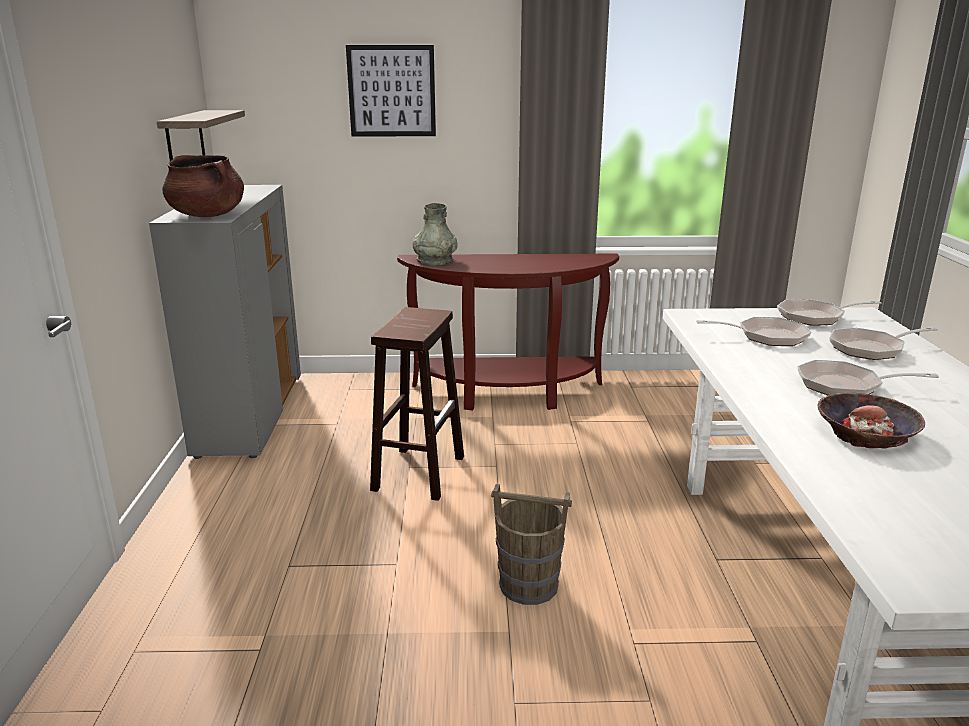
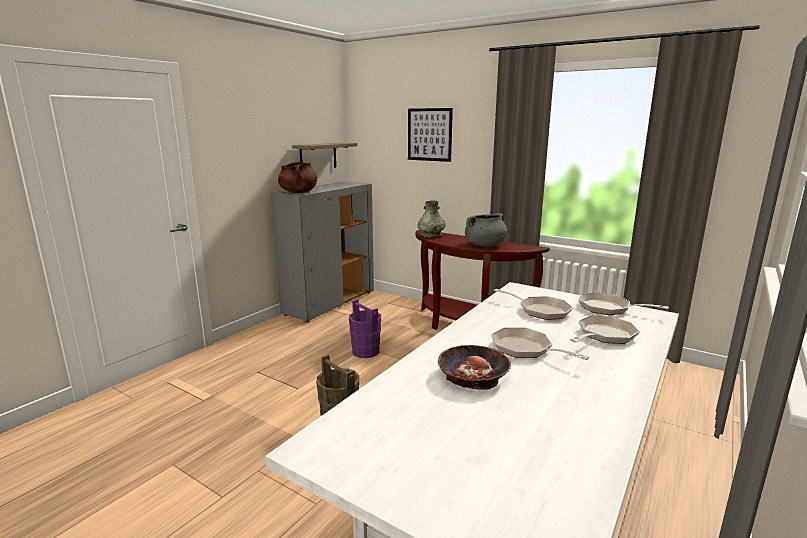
camera: 35 degrees right, 5 degrees down
brown stool [370,307,464,501] -> purple bucket [349,299,381,358]
frying pan [829,327,938,360] -> frying pan turned 120 degrees clockwise [570,316,640,344]
none -> grey cooking pot [465,213,507,247]

